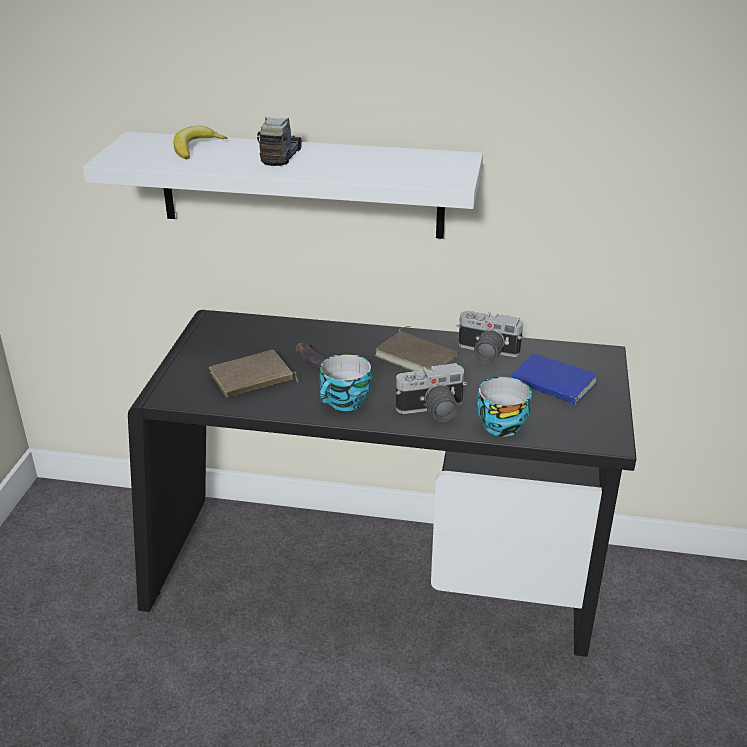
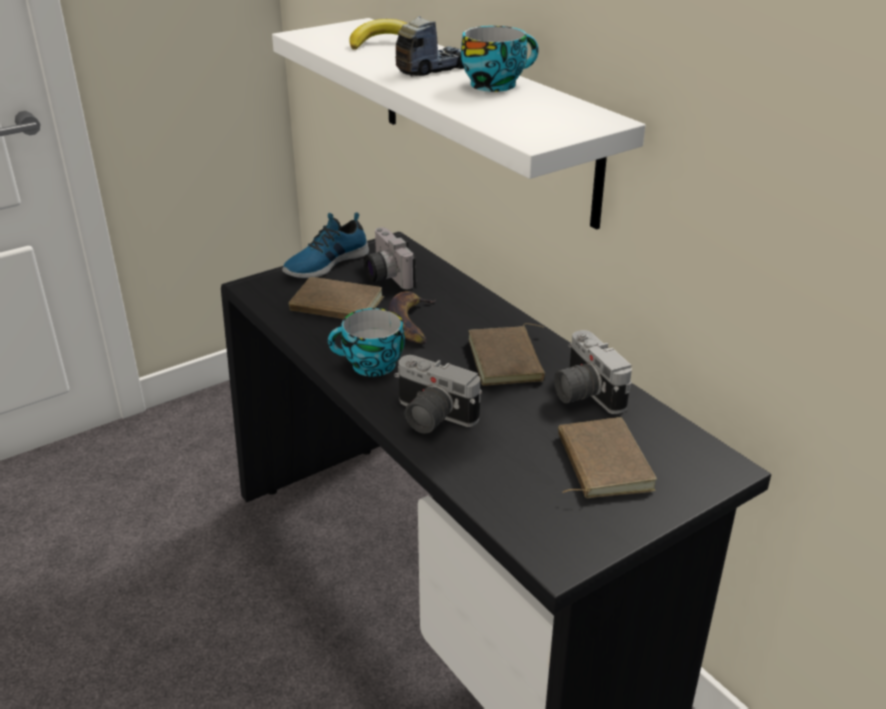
camera: 45 degrees right, 0 degrees up
cup [476,377,532,437] -> cup moved to [461,26,538,92]
blue book [512,354,597,407] -> brown book [558,417,657,498]
none -> shoe [282,212,369,278]
none -> camera [364,227,416,289]

